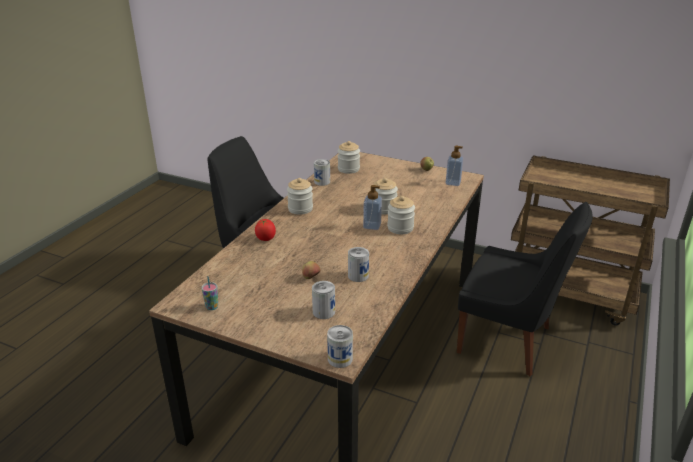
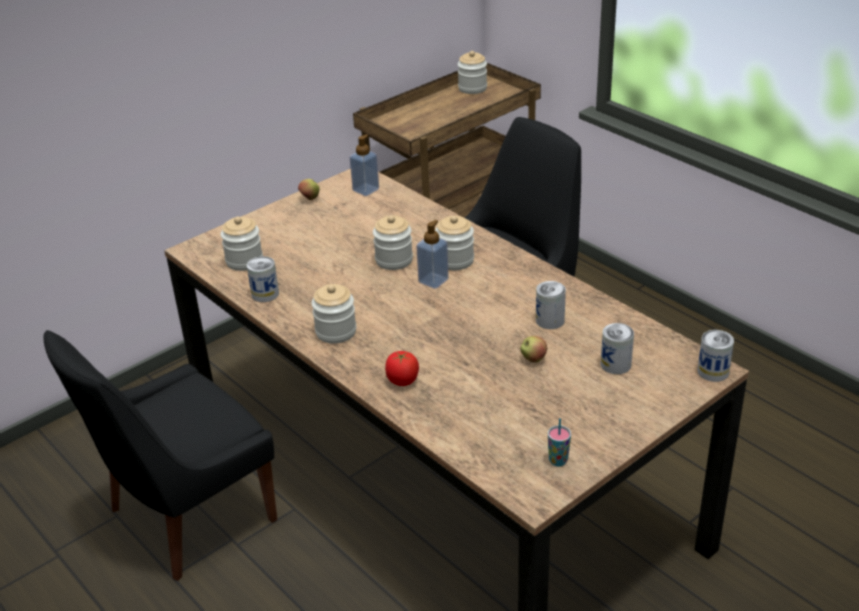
camera: 65 degrees left, 5 degrees up
none -> jar [458,51,487,94]

